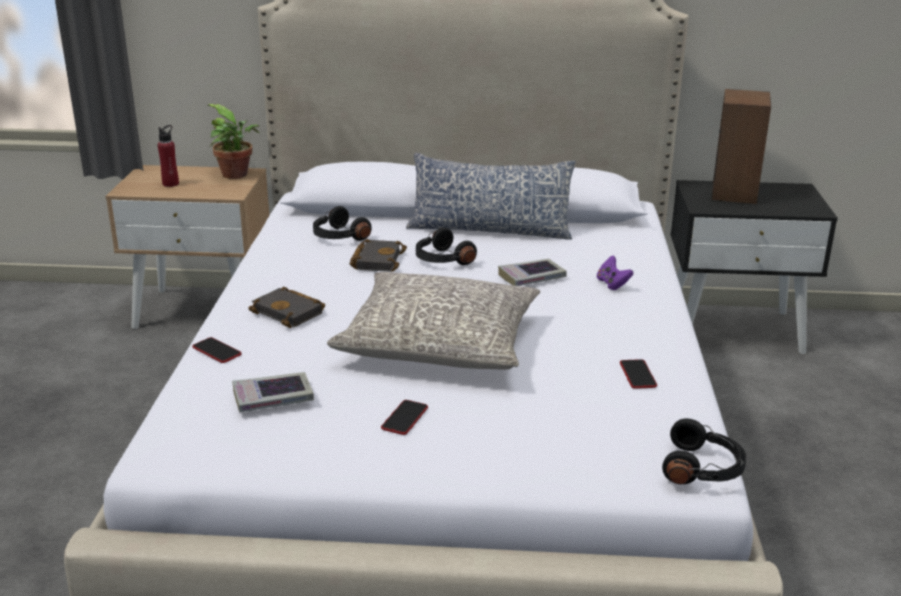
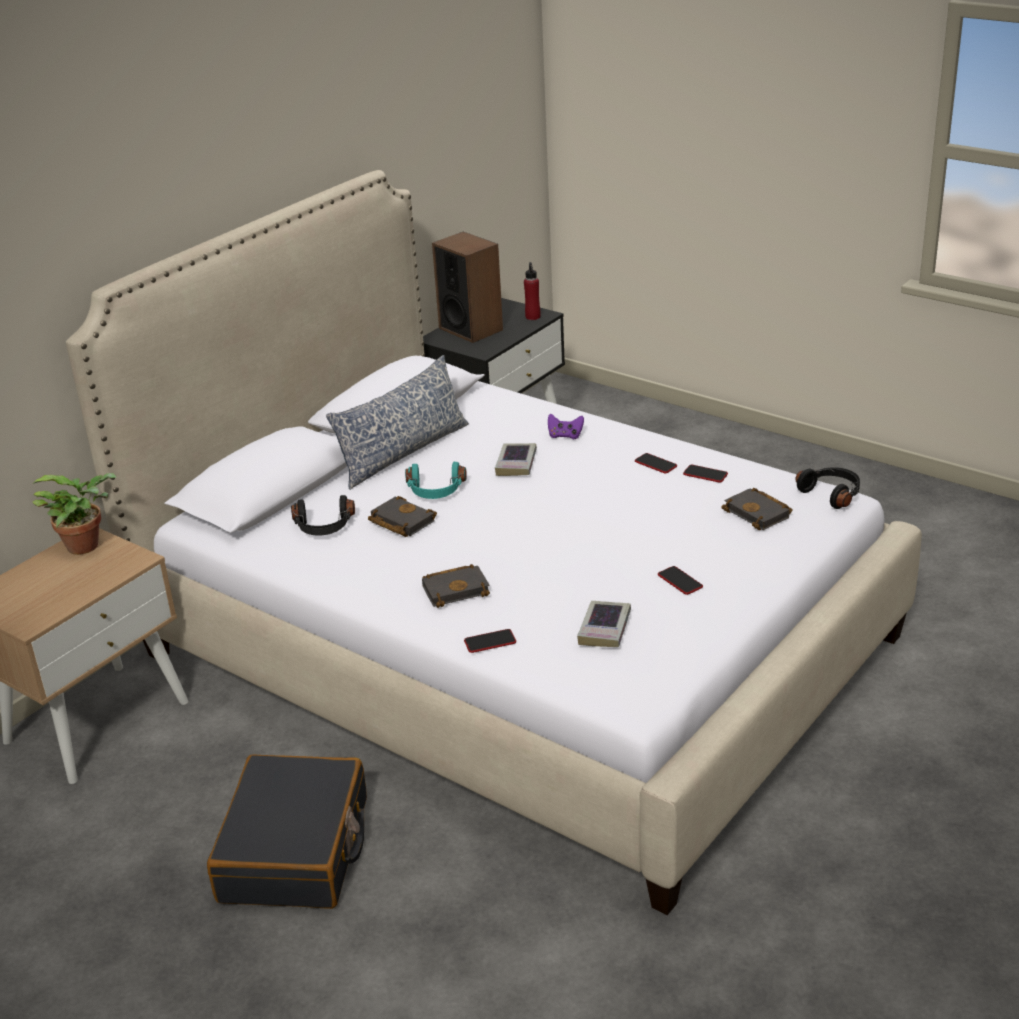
camera: 55 degrees left, 5 degrees up
red bottle [158,125,179,187] -> red bottle moved to [524,262,540,320]
grey pillow [327,272,540,370] -> none
black headphones [416,227,477,265] -> turquoise headphones [405,462,467,499]
none -> black suitcase [207,754,367,909]
none -> phone [635,453,677,474]
none -> black book [721,488,792,530]

